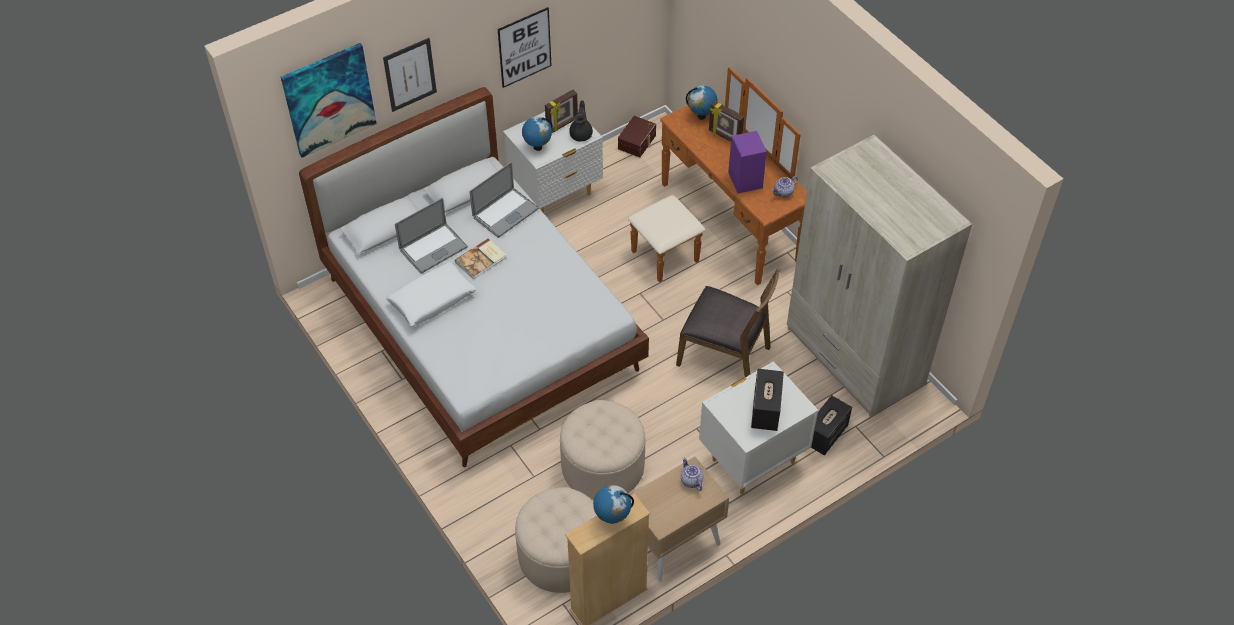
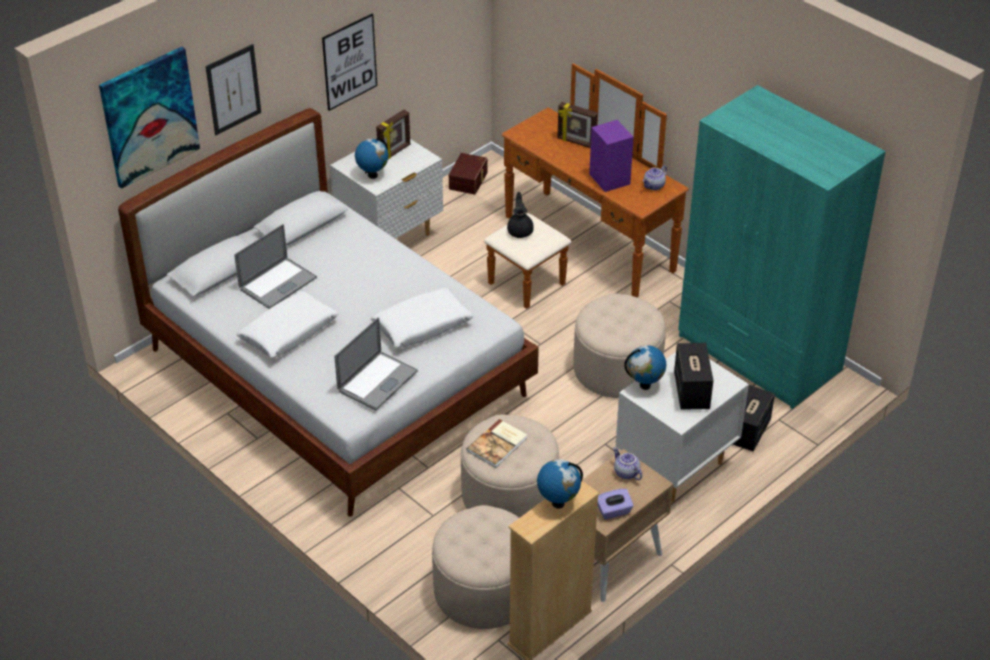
camera: 10 degrees left, 10 degrees down
book [455,238,507,279] -> book moved to [466,419,527,468]
laptop [470,162,539,238] -> laptop moved to [335,317,418,411]
black teapot [569,100,593,142] -> black teapot moved to [507,192,533,238]
brown chair [676,268,780,377] -> beige ottoman [573,293,666,398]
globe [686,85,718,120] -> globe moved to [624,345,666,390]
beige wardrobe [787,135,972,417] -> turquoise wardrobe [678,85,886,409]
none -> white pillow [370,288,474,348]
none -> purple tissue box [598,489,634,520]

